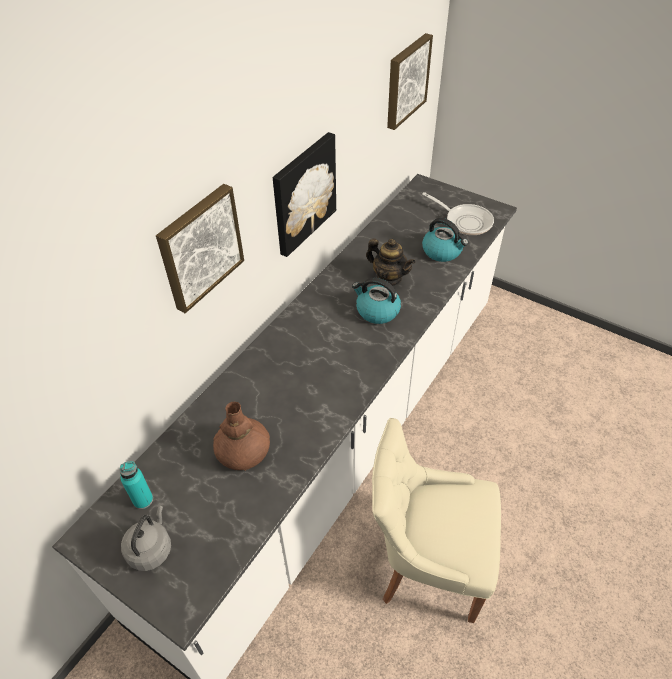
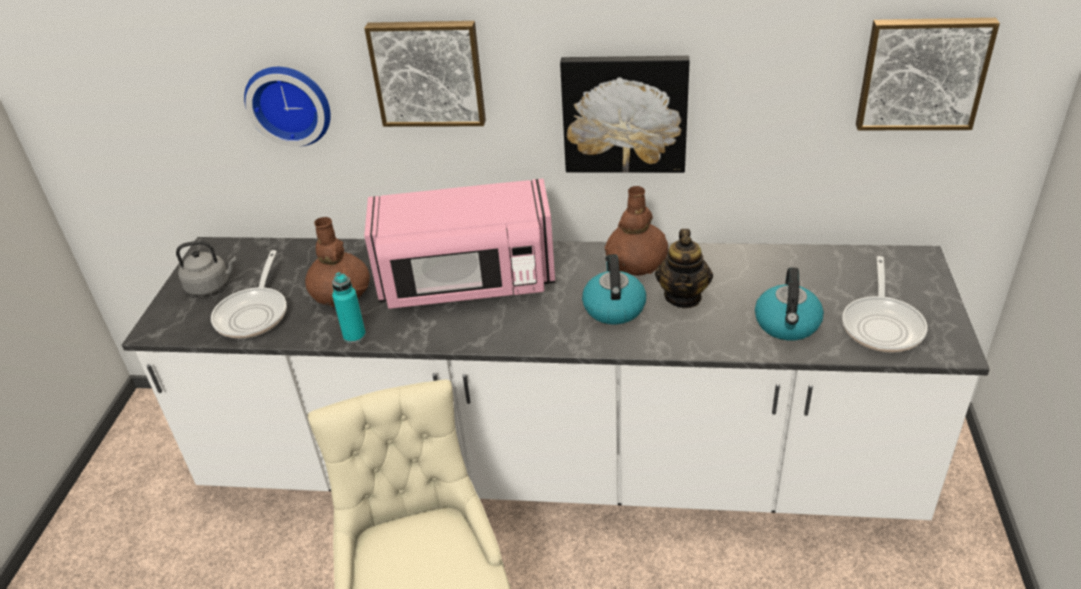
camera: 65 degrees right, 10 degrees down
turquoise bottle [120,461,153,509] -> turquoise bottle moved to [332,272,366,343]
none -> frying pan [211,250,287,339]
none -> wall clock [244,67,331,147]
none -> pink microwave [364,179,555,309]
none -> brown vase [605,186,668,276]

